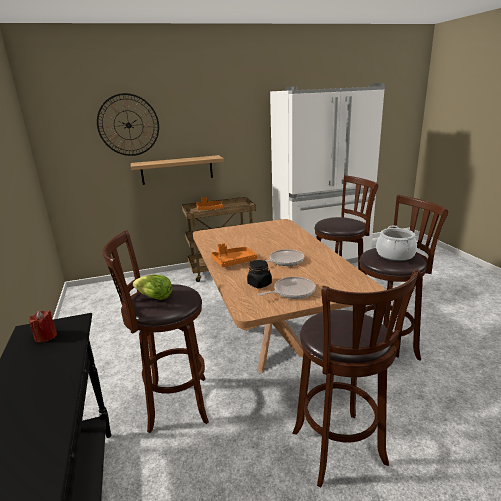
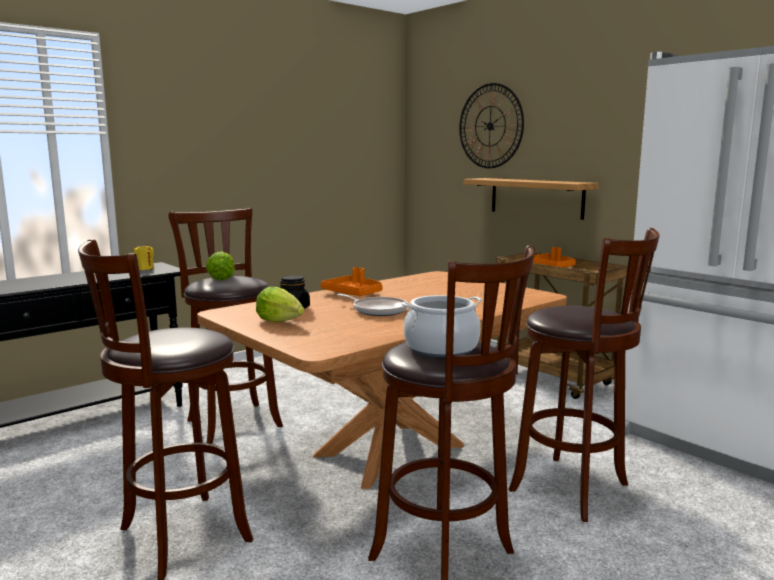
camera: 65 degrees right, 10 degrees down
red candle [29,310,57,343] -> yellow candle [134,243,154,270]
frying pan [258,277,316,299] -> lettuce [256,287,304,323]

